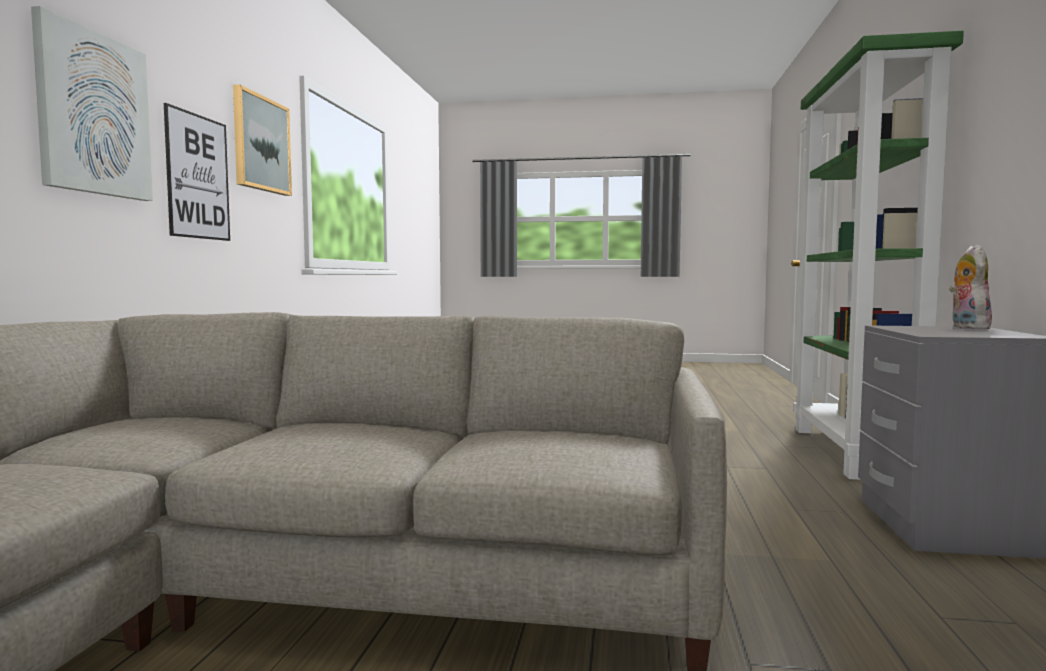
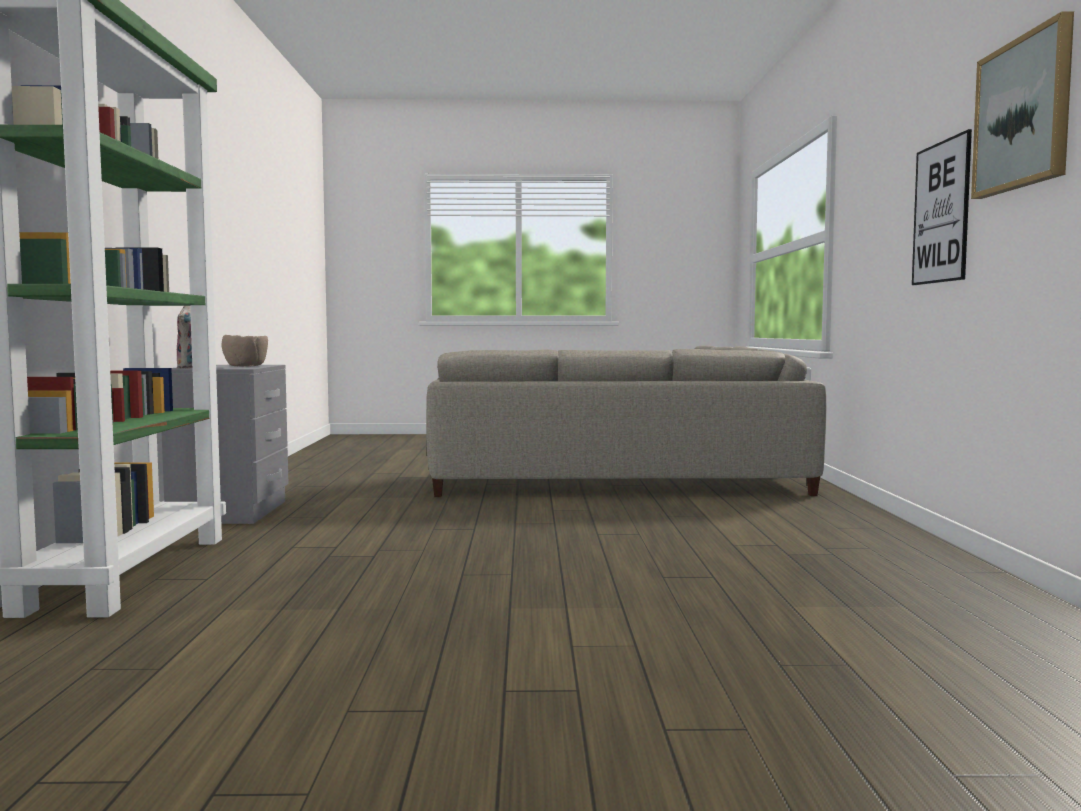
camera: 170 degrees right, 0 degrees up
picture [31,6,153,201] -> none
none -> brown bowl [221,335,268,366]

